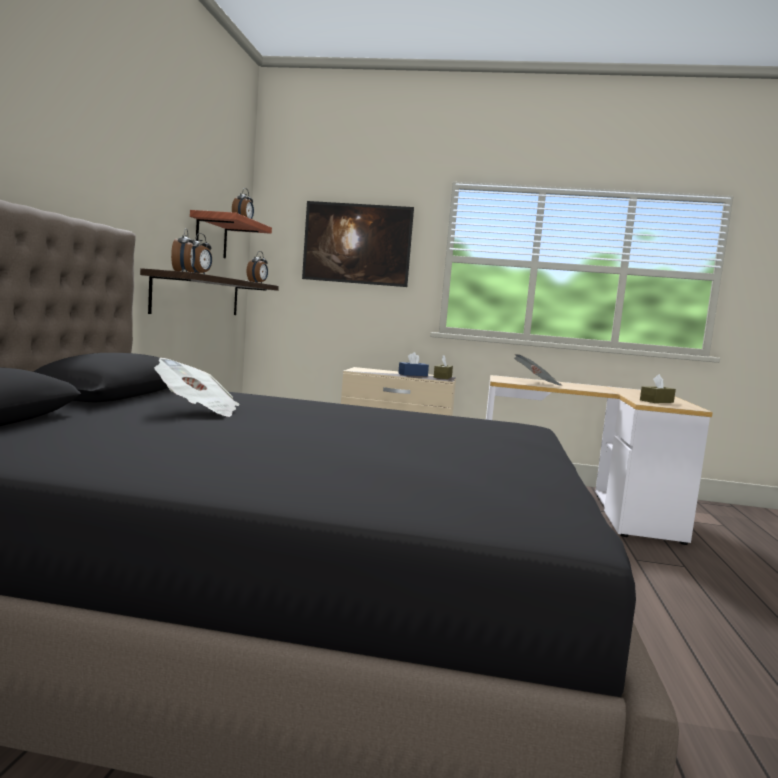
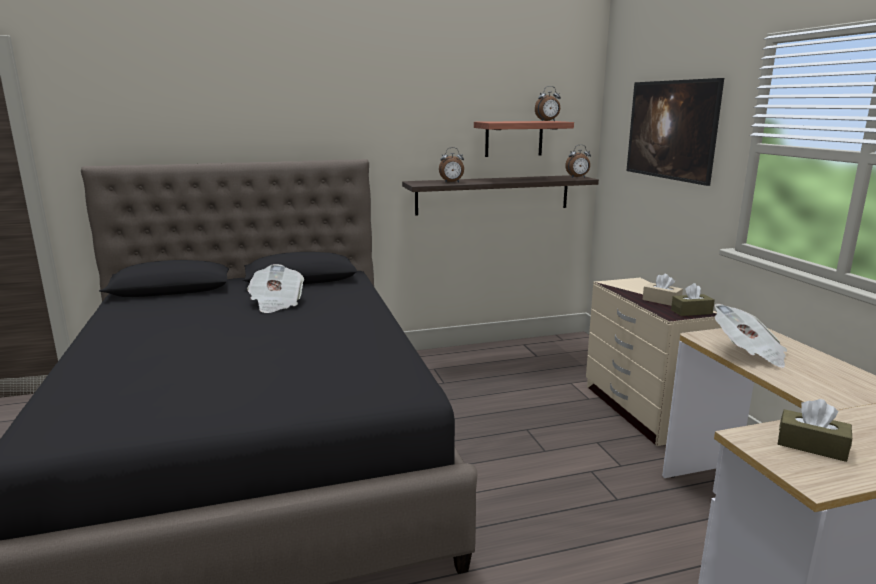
camera: 65 degrees right, 10 degrees up
alarm clock [171,228,195,272] -> none
blue tissue box [398,352,429,376] -> beige tissue box [642,274,683,306]

